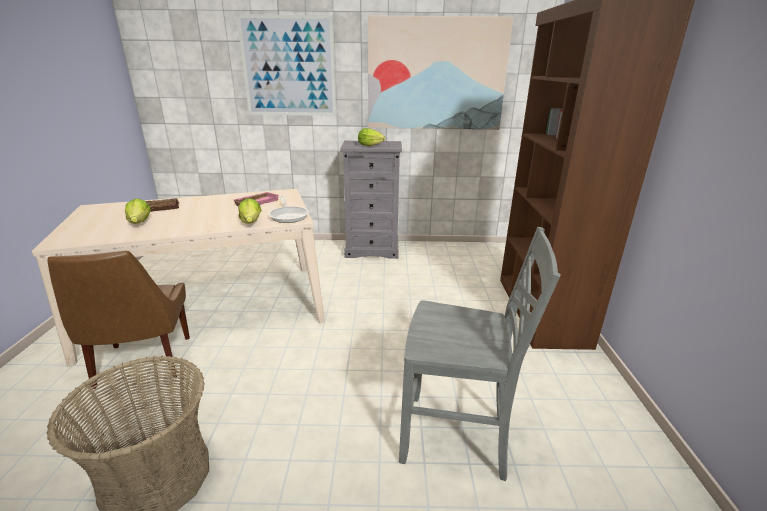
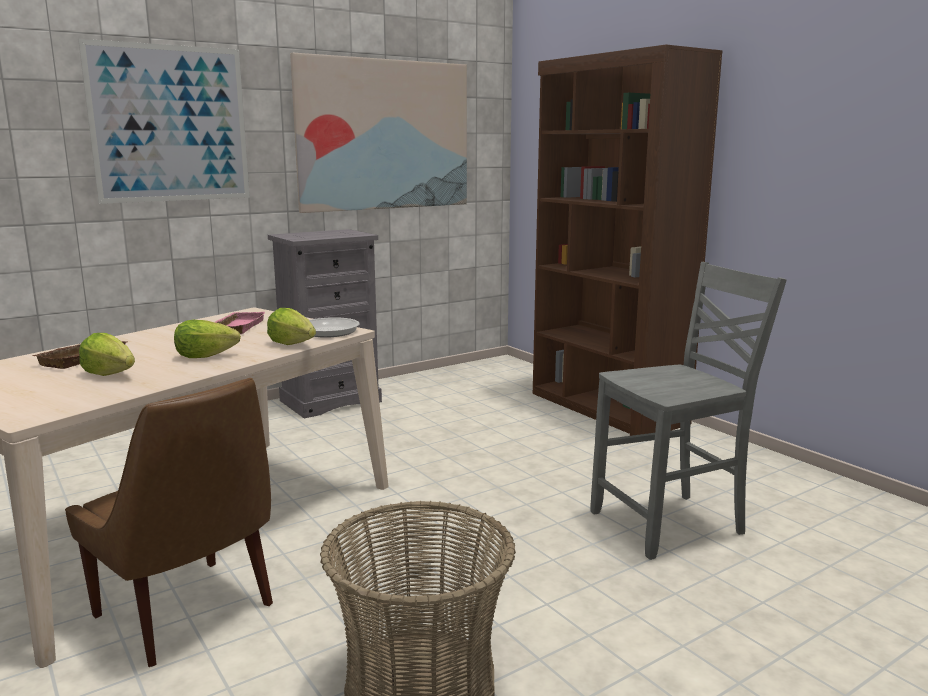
camera: 35 degrees left, 10 degrees down
lettuce [358,128,385,146] -> lettuce moved to [174,320,241,358]

